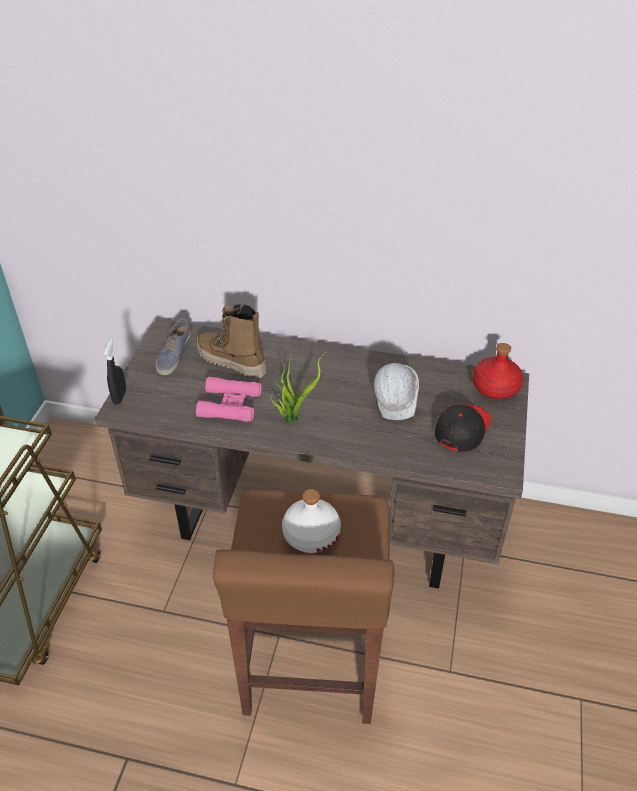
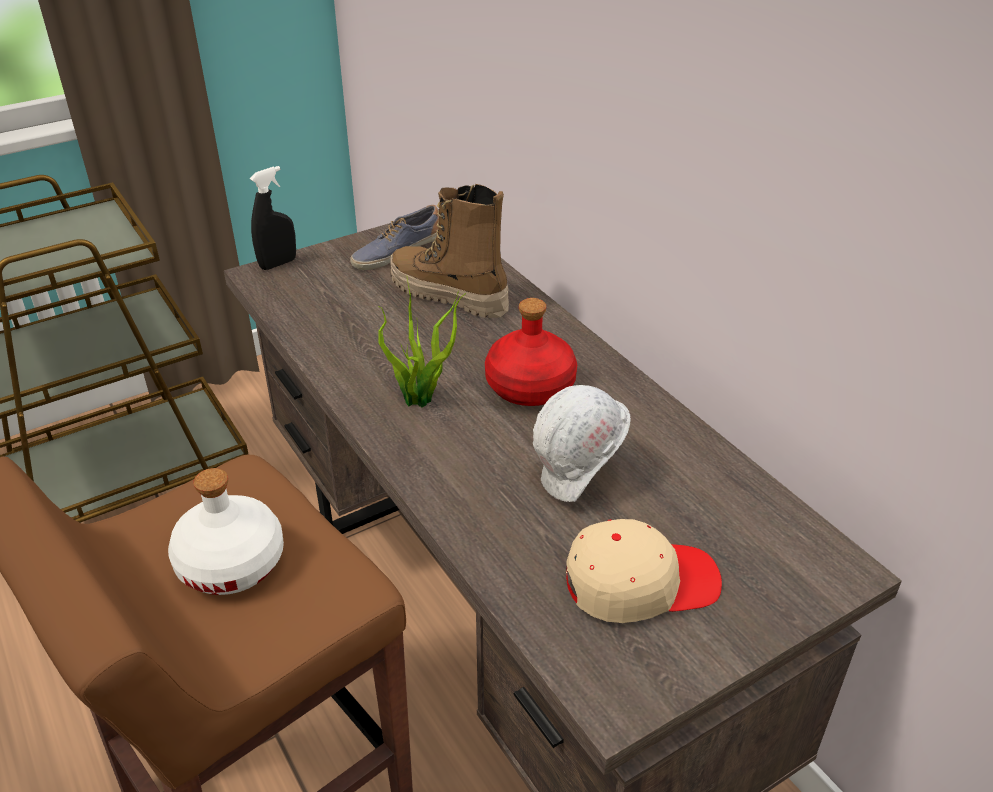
camera: 45 degrees right, 5 degrees down
pink binoculars [196,376,261,422] -> none
boot [197,304,266,378] -> boot turned 45 degrees counterclockwise [390,184,509,318]
black cap [435,405,491,452] -> beige cap [566,519,722,623]
red bottle [472,343,523,400] -> red bottle moved to [485,298,577,406]

